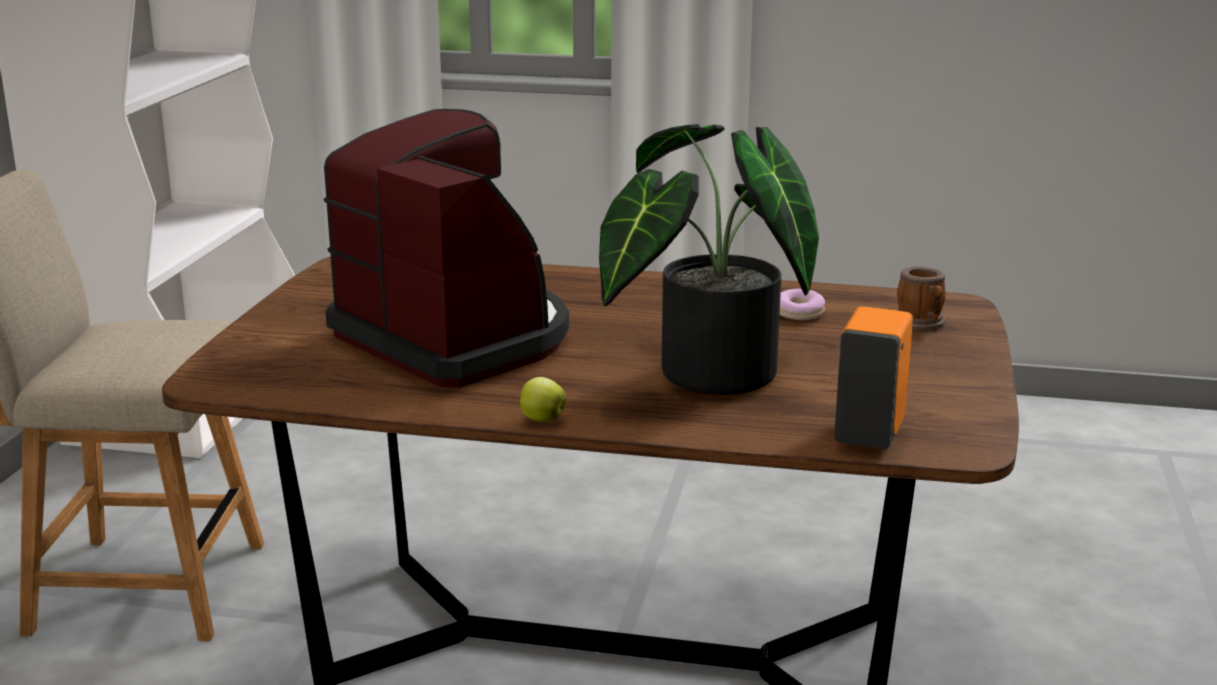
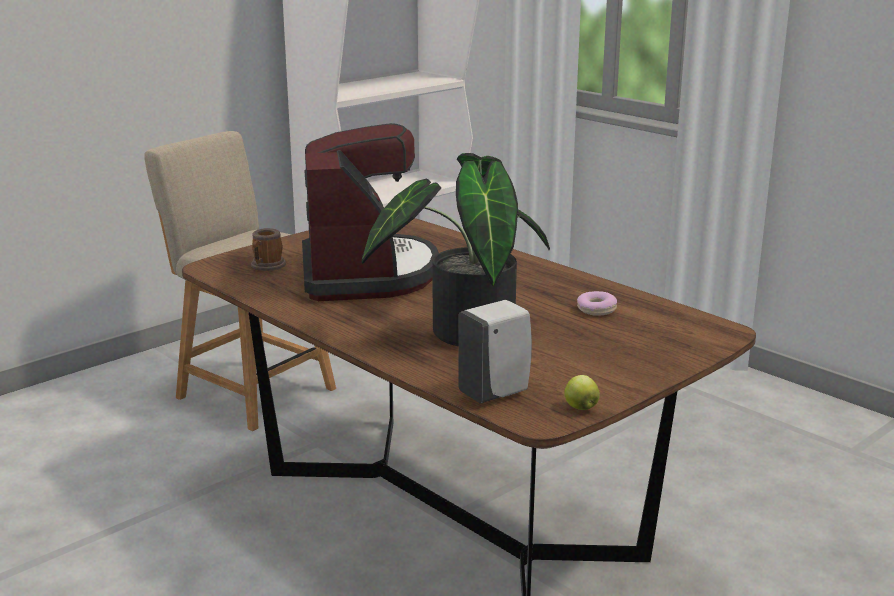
camera: 35 degrees right, 0 degrees up
apple [520,377,567,422] -> apple moved to [564,375,600,410]
orange soap dispenser [834,307,913,449] -> white soap dispenser [458,300,532,404]
mug [897,266,946,331] -> mug moved to [251,228,286,271]

